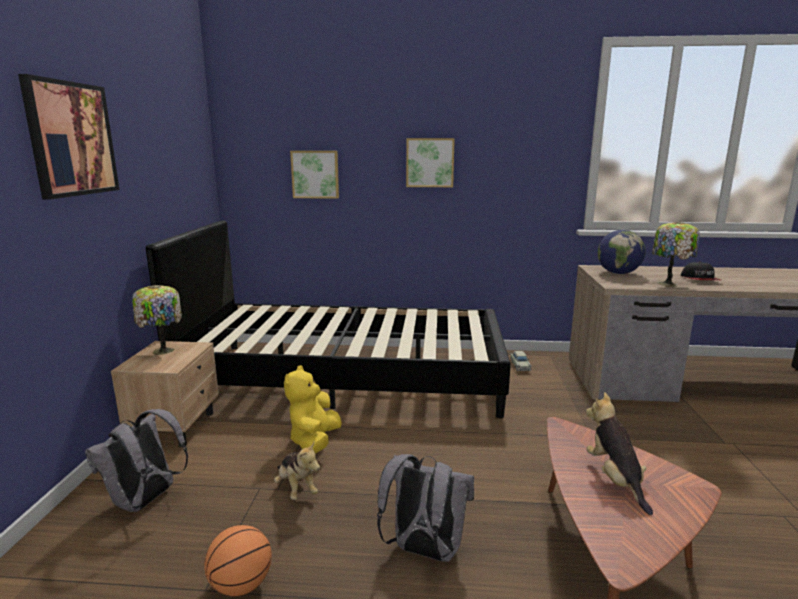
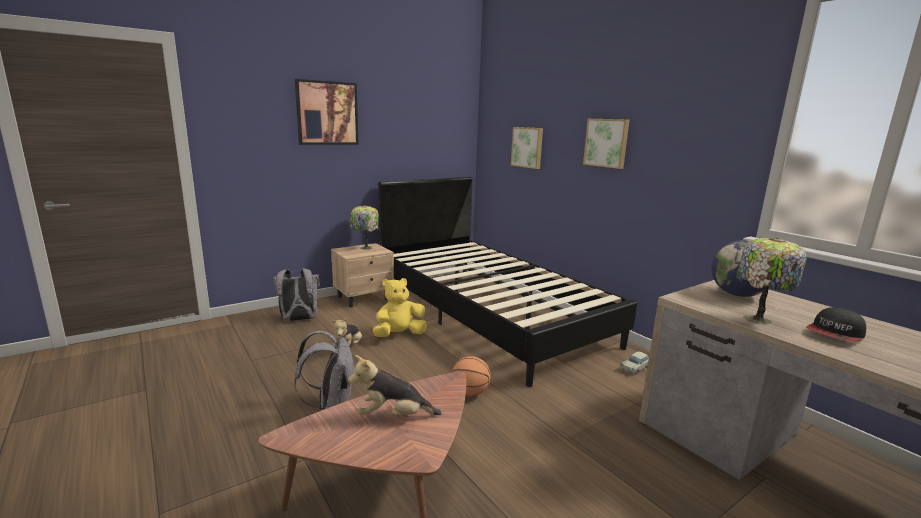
camera: 50 degrees right, 0 degrees up
basketball [204,525,272,596] -> basketball moved to [452,356,491,396]
plush toy [586,392,653,515] -> plush toy turned 135 degrees counterclockwise [348,355,442,415]

